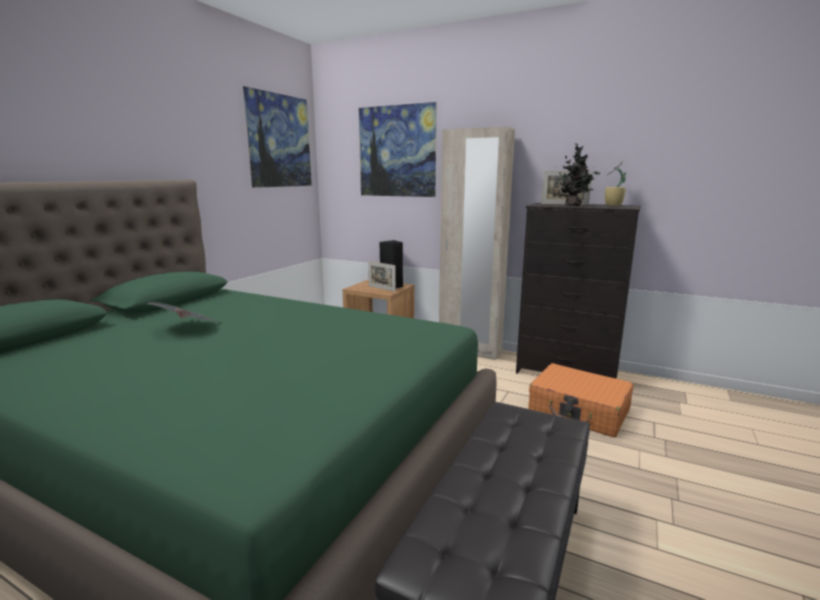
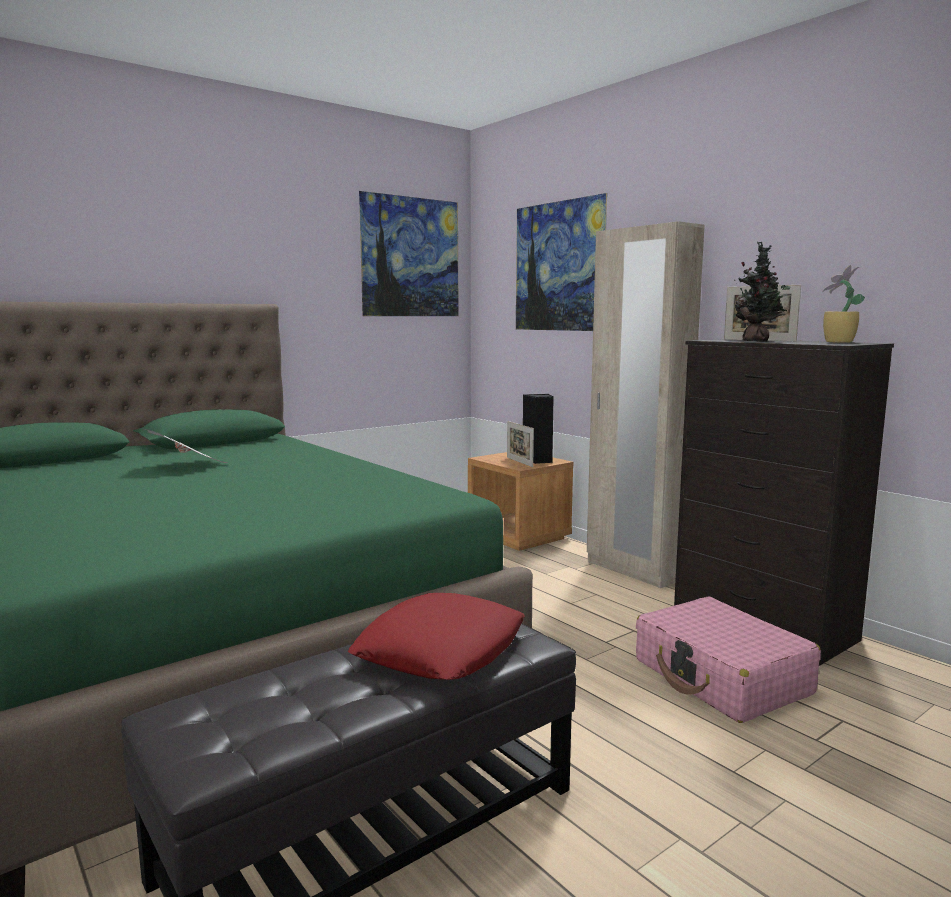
camera: 25 degrees right, 5 degrees down
orange suitcase [528,363,633,437] -> pink suitcase [636,596,821,723]
none -> red pillow [348,593,525,680]

